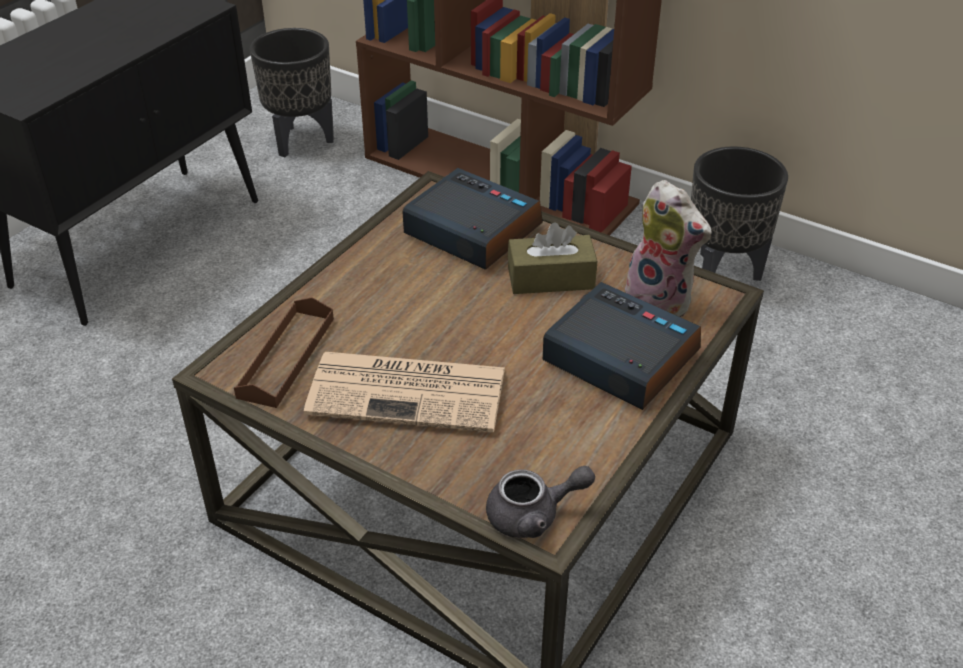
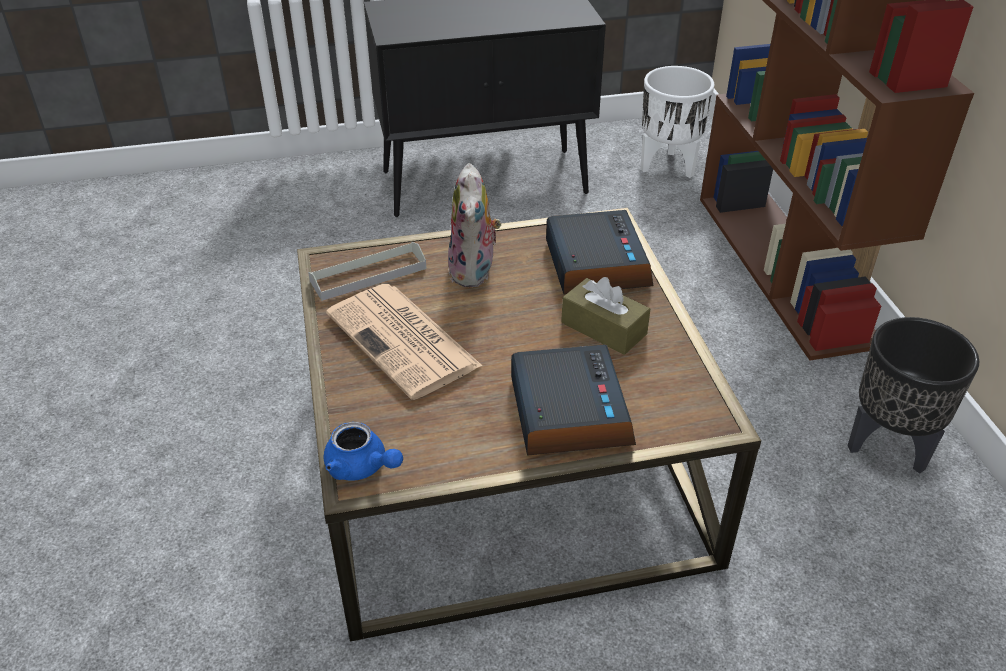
camera: 45 degrees right, 0 degrees up
brown tray [234,297,334,408] -> grey tray [308,242,426,301]
black planter [250,28,334,157] -> white planter [641,66,715,178]
grey teapot [486,466,595,538] -> blue teapot [323,422,403,481]
plush toy [625,180,711,317] -> plush toy moved to [448,163,502,287]

